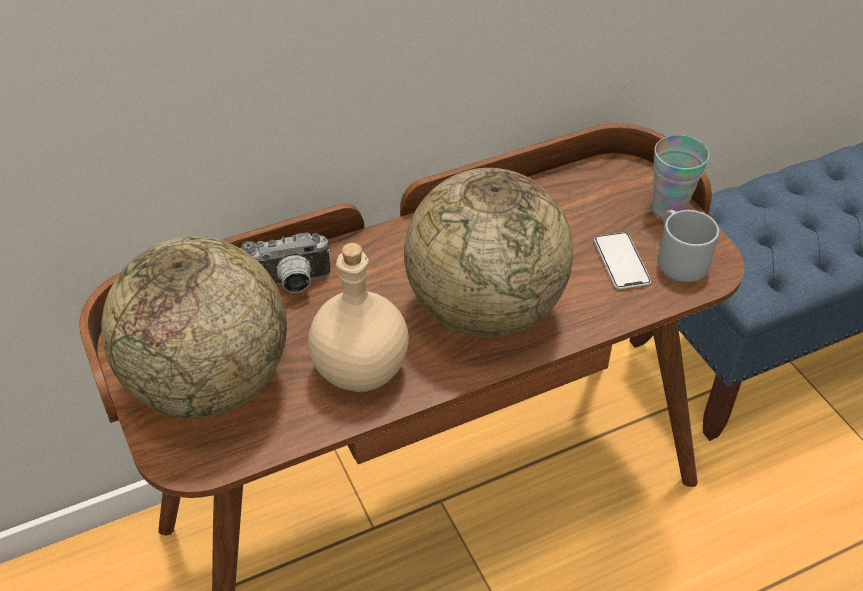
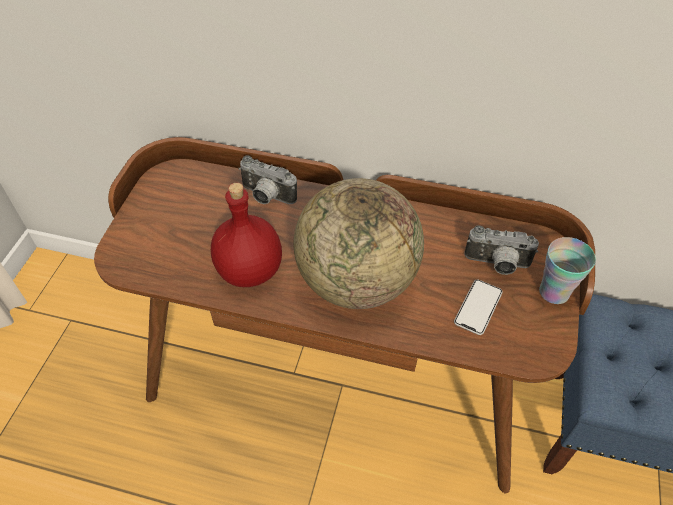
camera: 40 degrees right, 5 degrees up
globe [101,237,287,418] -> none
beige bottle [308,243,409,392] -> red bottle [211,183,282,287]
grey mug [658,210,719,282] -> none
none -> camera [464,225,539,275]

